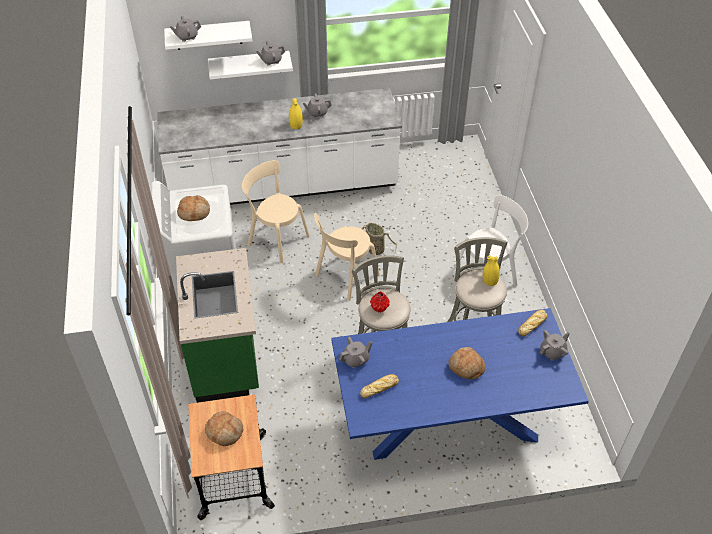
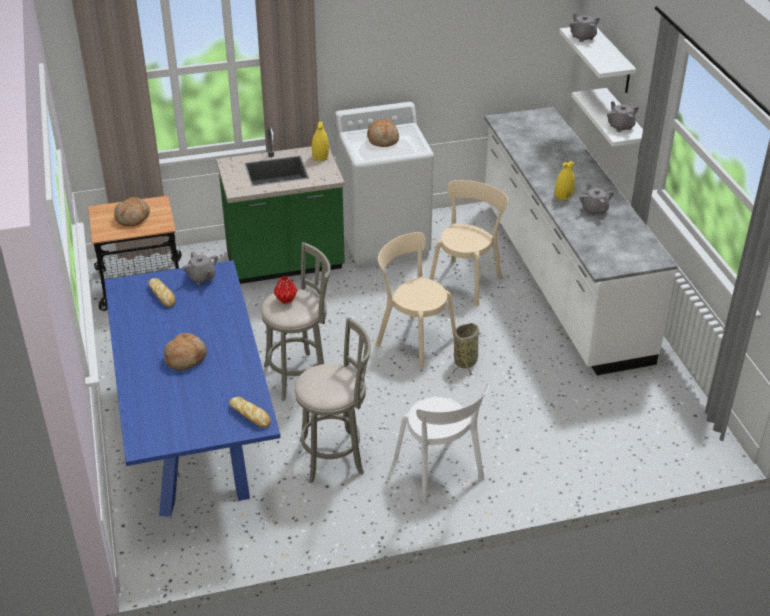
camera: 85 degrees right, 10 degrees down
yellow vase [483,255,500,286] -> yellow vase moved to [312,122,329,161]
grey teapot [540,330,570,360] -> none

